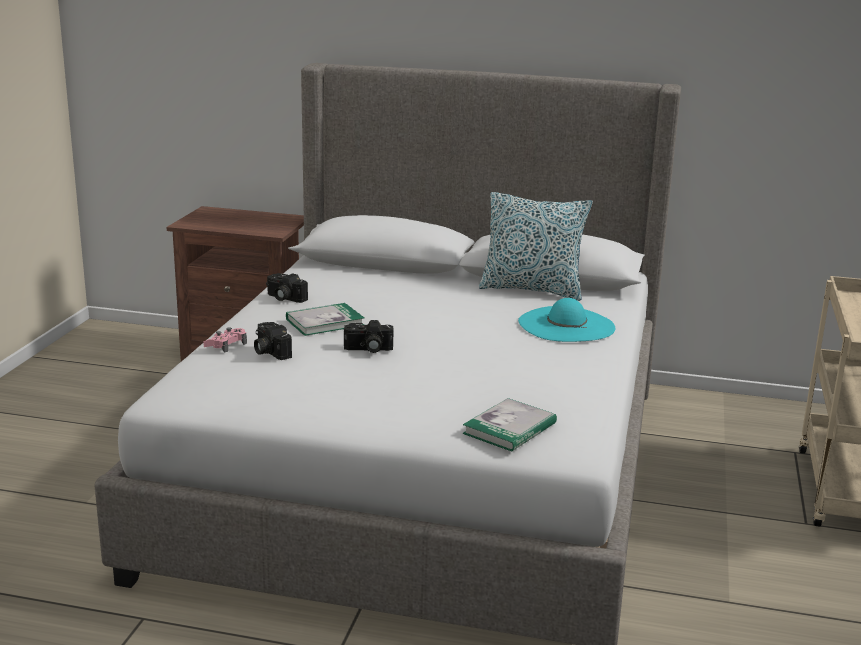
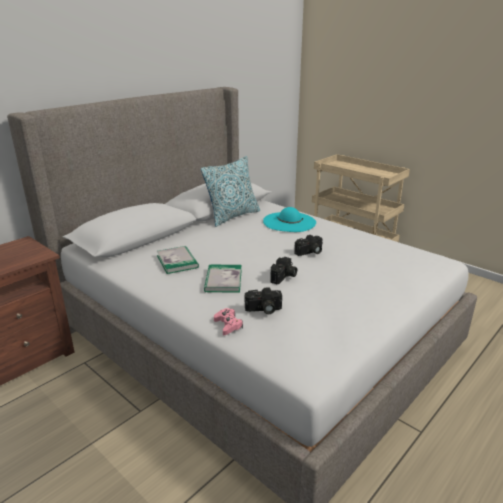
camera: 60 degrees left, 5 degrees up
camera [266,273,308,303] -> camera moved to [294,235,323,256]
book [462,398,557,452] -> book moved to [157,246,199,274]

